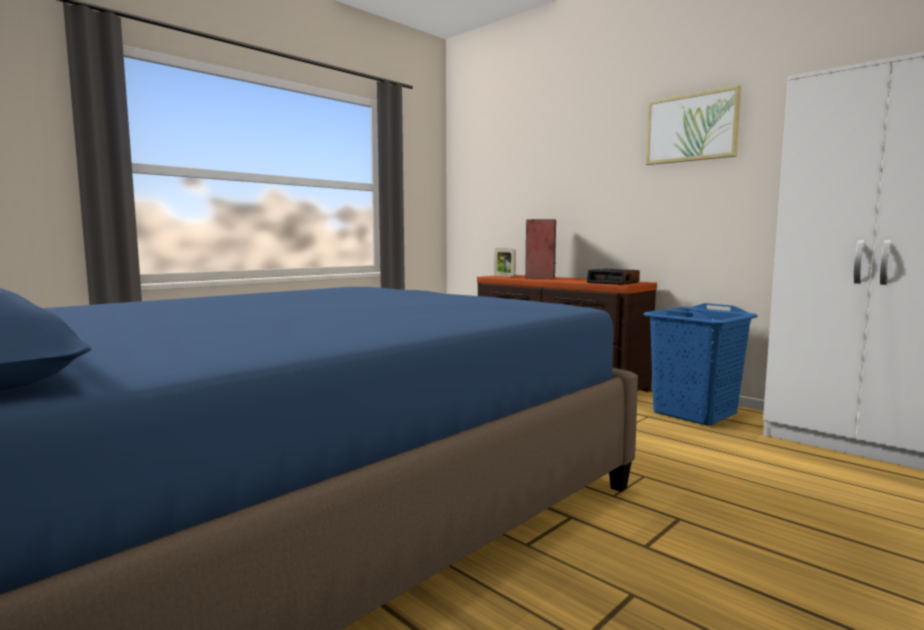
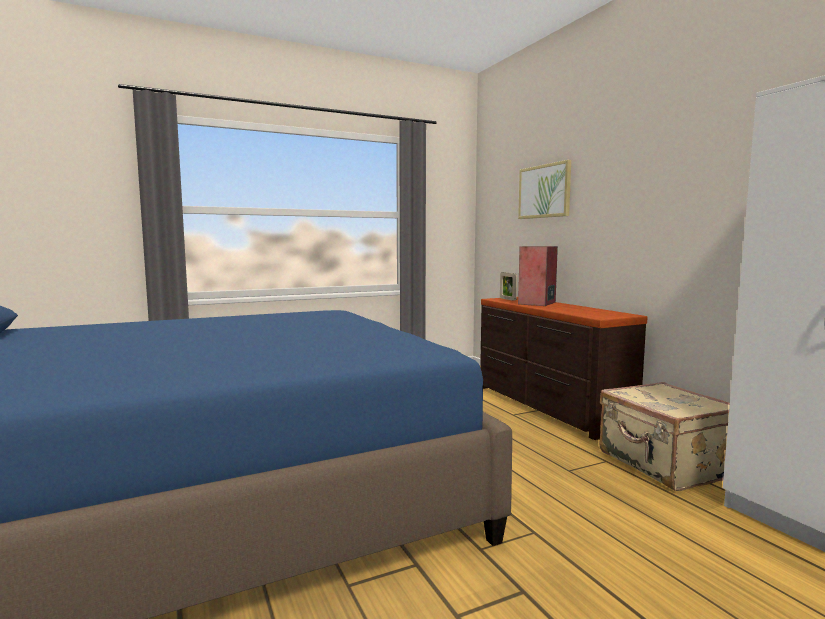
camera: 20 degrees right, 0 degrees up
alarm clock [587,268,640,285] -> none
blue laundry basket [643,303,758,425] -> beige suitcase [600,382,730,491]
picture [646,85,741,165] -> picture moved to [518,160,571,219]

